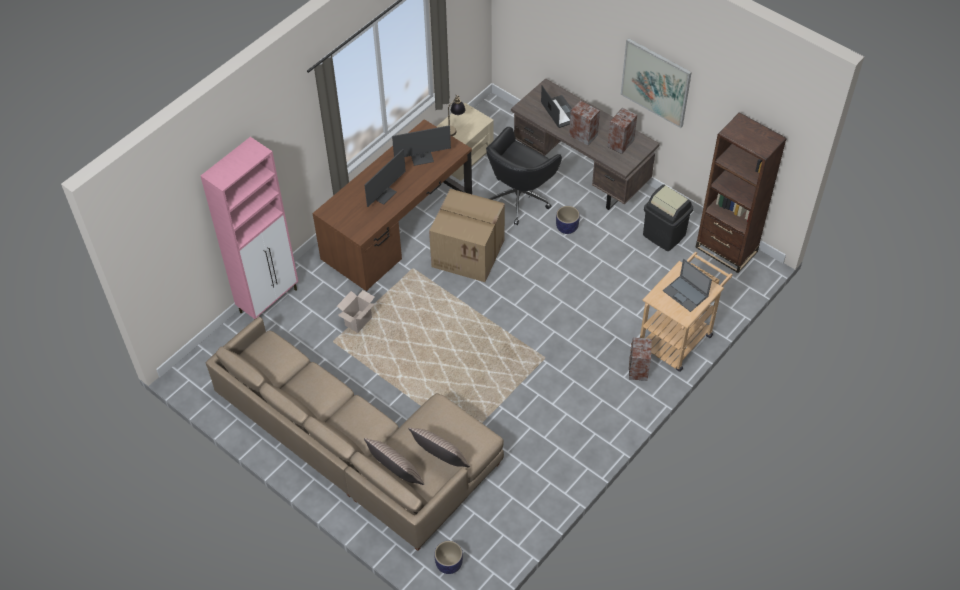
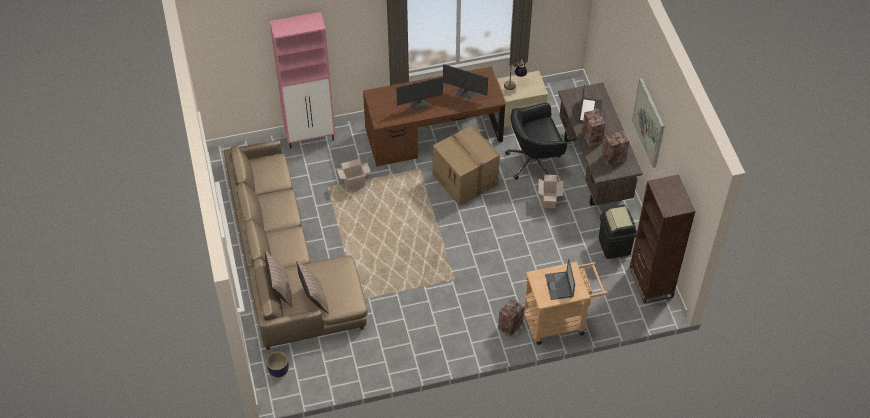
camera: 35 degrees right, 0 degrees up
planter [556,206,580,234] -> cardboard box [538,174,563,208]

